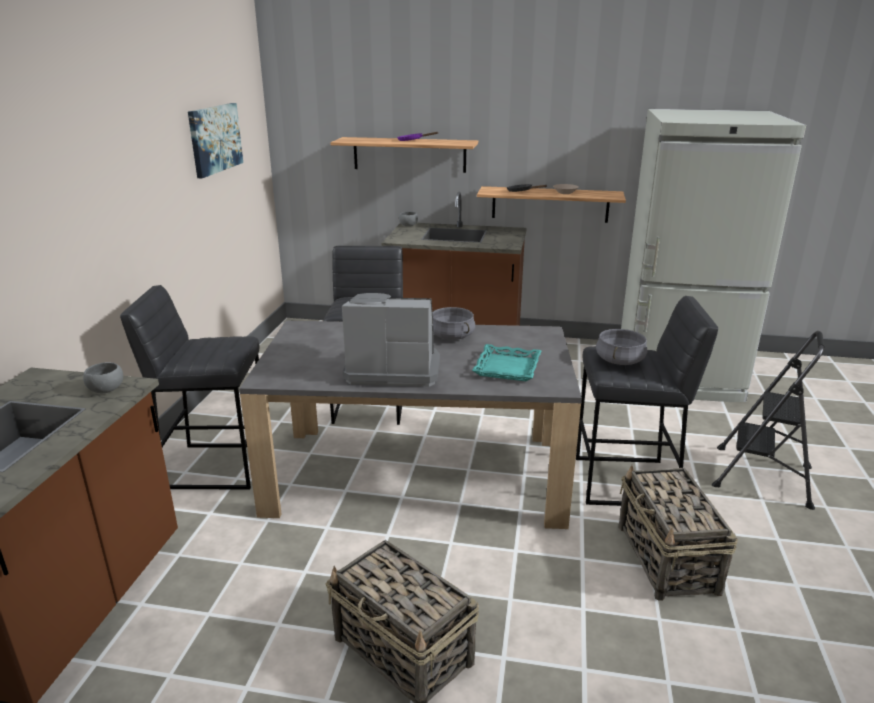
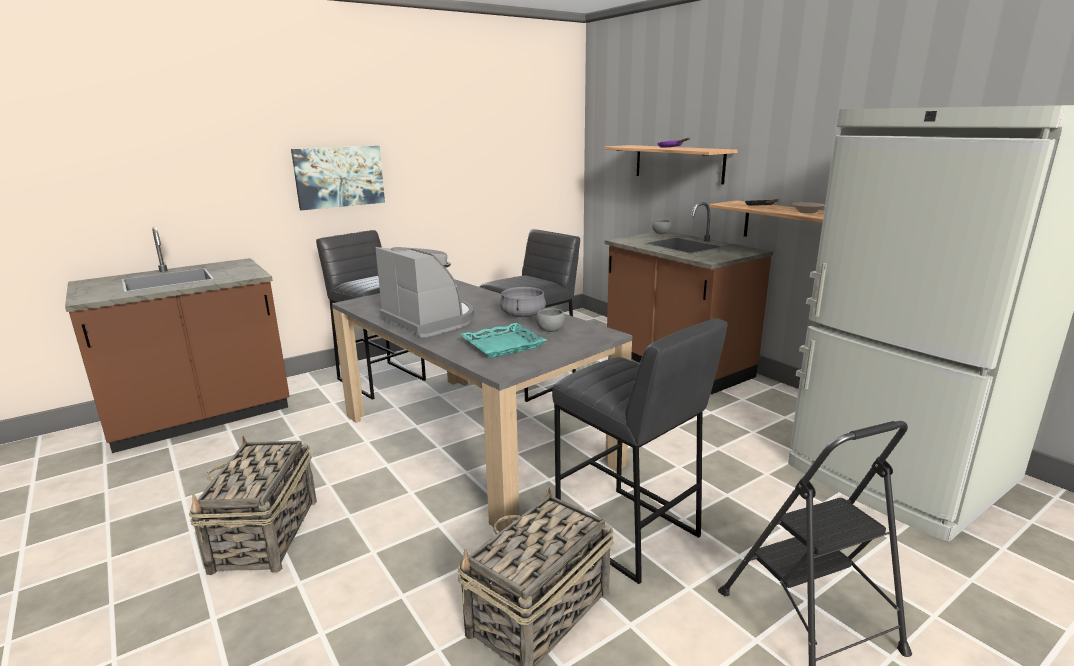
camera: 45 degrees right, 5 degrees down
grey bowl [83,362,123,393] -> grey bowl moved to [536,308,566,332]
picture [188,103,243,178] -> picture moved to [291,146,385,210]
grey cooking pot [596,329,648,365] -> none

